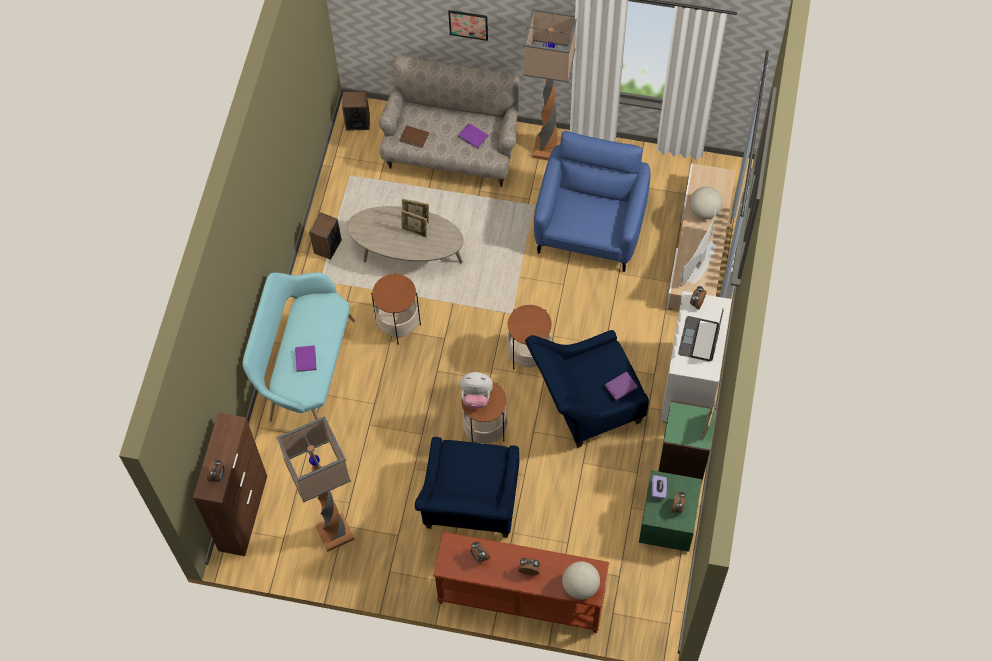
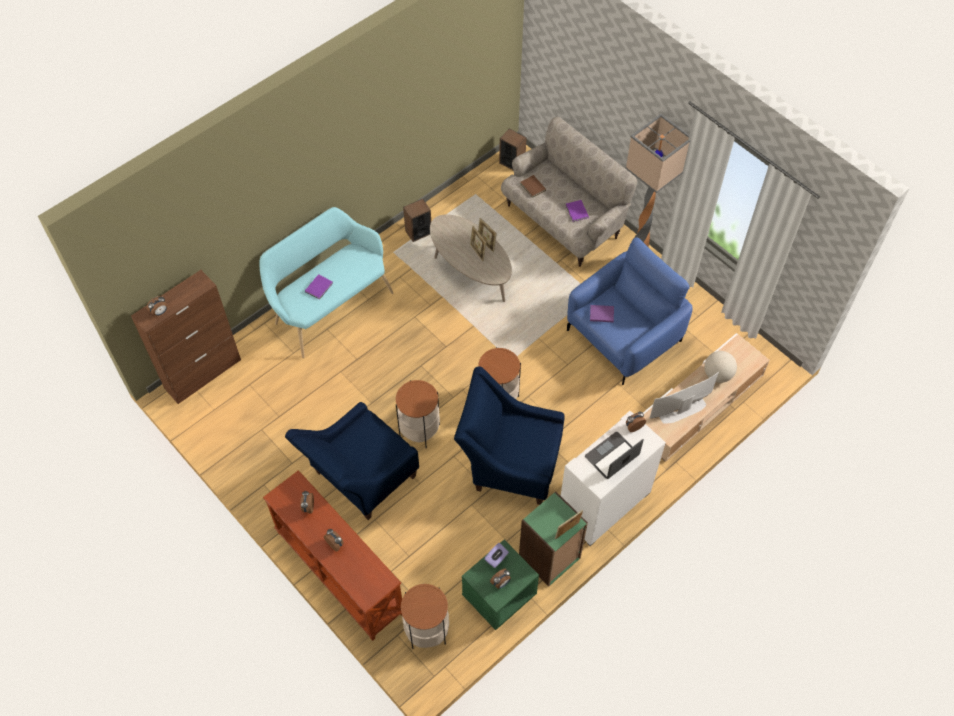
camera: 35 degrees right, 5 degrees down
floor lamp [276,416,355,552] -> none
side table [371,273,421,345] -> side table moved to [401,584,449,649]
picture [448,10,488,41] -> none
plush toy [460,372,493,409] -> none
globe [562,561,600,600] -> none
purple book [605,371,638,401] -> purple book moved to [590,305,614,322]

